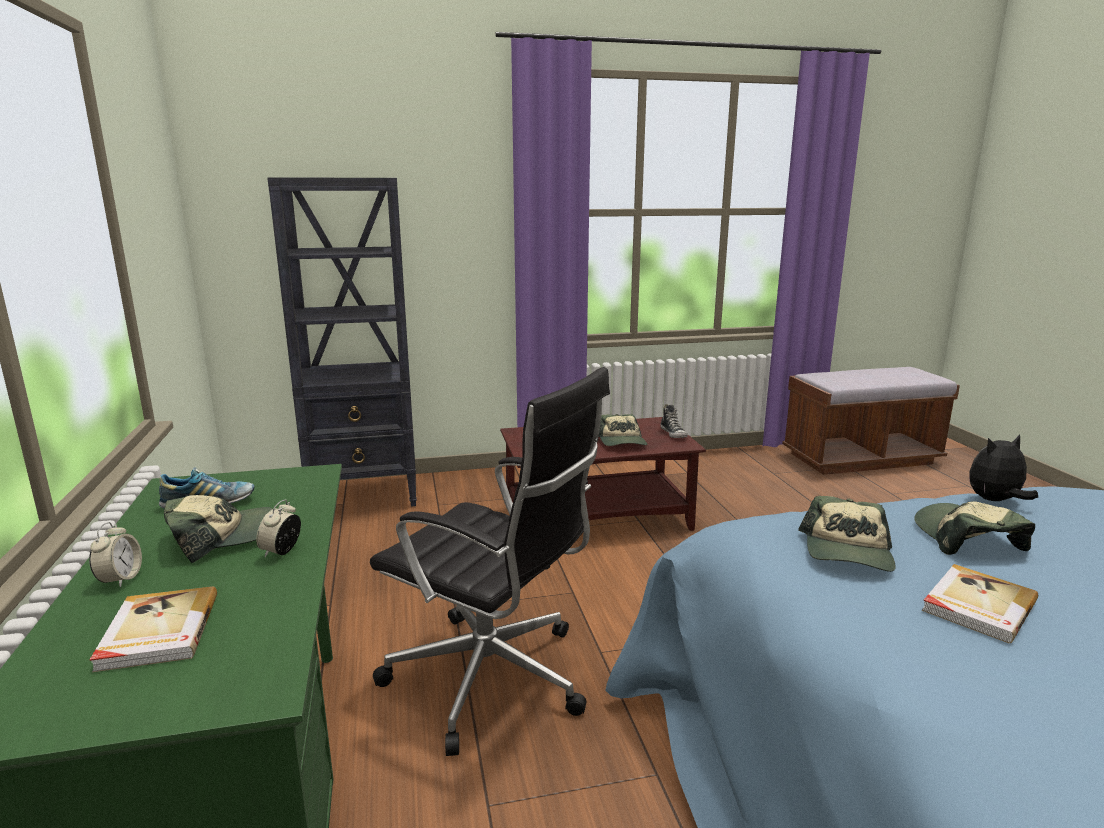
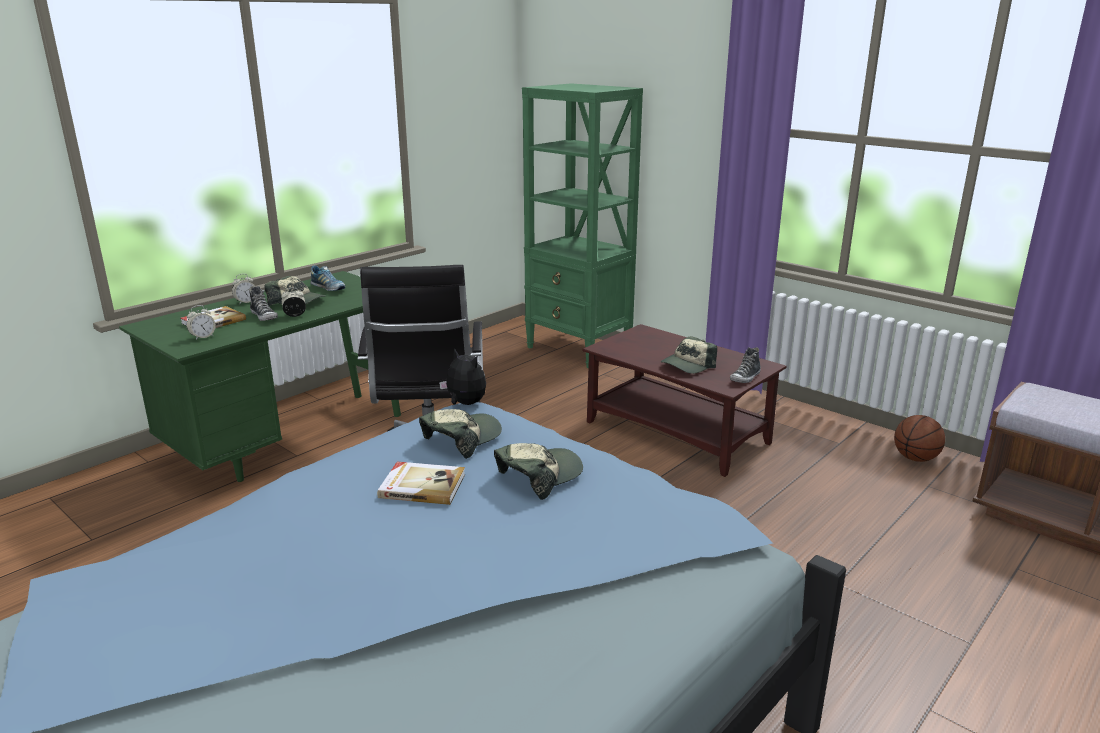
camera: 55 degrees right, 5 degrees up
black bookcase [267,177,417,507] -> green bookcase [522,83,643,368]
cap [798,496,896,572] -> cap turned 150 degrees clockwise [419,409,502,459]
plush toy [969,434,1038,501] -> plush toy moved to [439,348,486,405]
none -> alarm clock [187,305,216,340]
none -> shoe [249,286,278,321]
none -> basketball [894,415,945,462]

